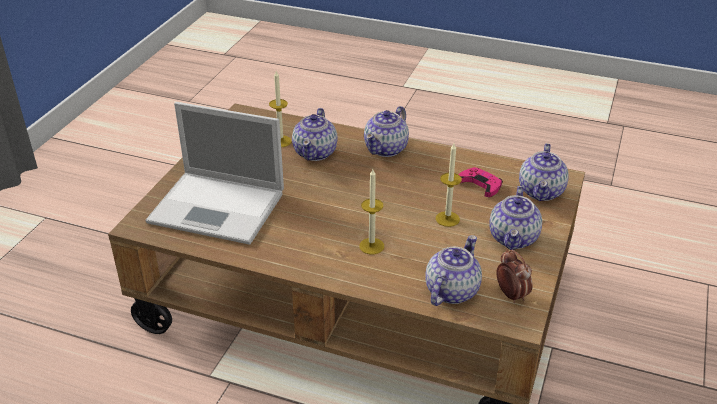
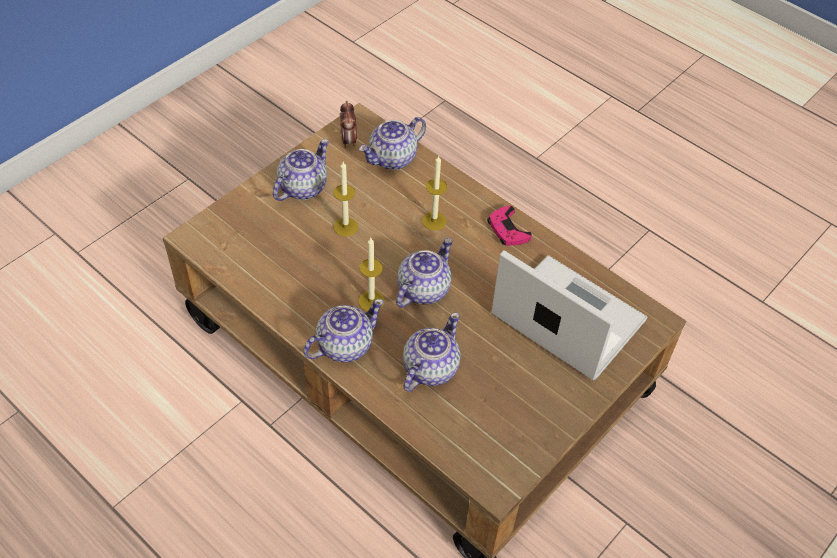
camera: 160 degrees left, 15 degrees up
candle [269,71,292,147] -> candle moved to [358,238,385,311]
pink game controller [458,167,503,197] -> pink game controller moved to [487,206,532,245]
teapot [519,143,569,201] -> teapot moved to [396,238,453,308]

